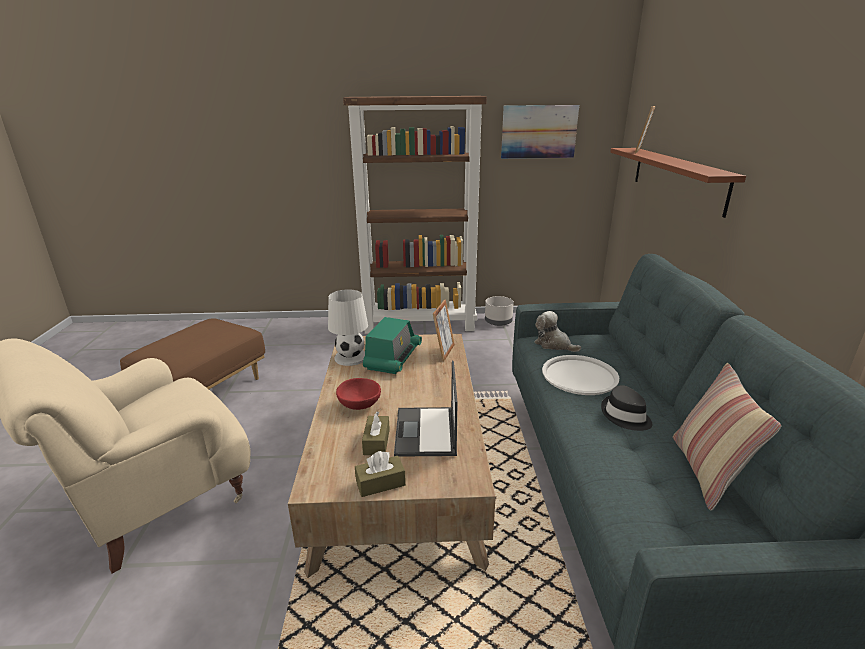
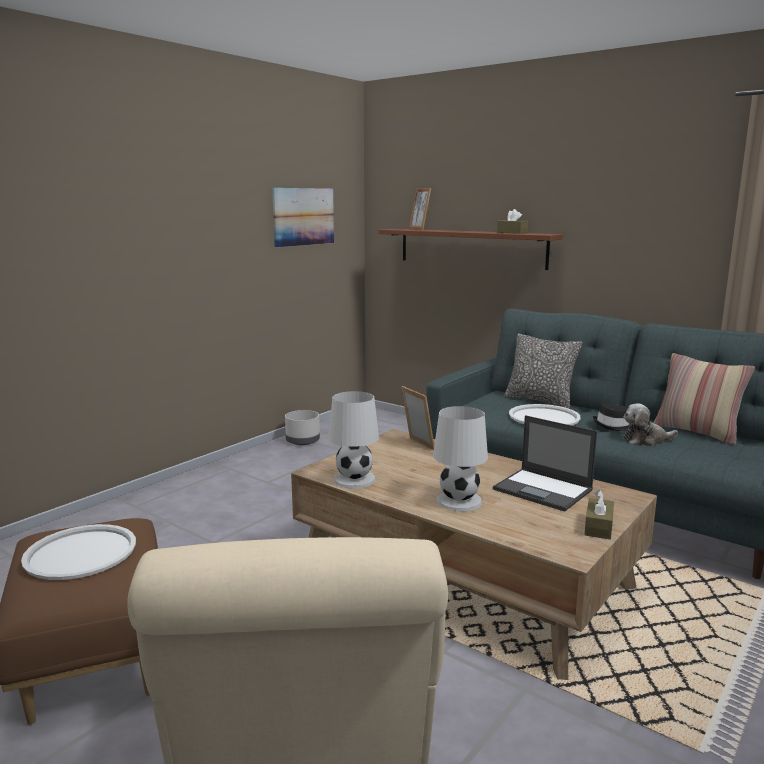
camera: 50 degrees left, 10 degrees down
red bowl [336,378,381,410] -> white table lamp [433,406,488,511]
brown bookcase [343,96,487,334] -> none
brown tissue box [362,412,390,455] -> brown tissue box moved to [497,209,528,234]
radio [363,317,422,374] -> none
plush toy [534,311,581,352] -> plush toy moved to [623,403,678,446]
none -> white tray [21,524,136,580]
none -> pillow [504,333,582,409]

